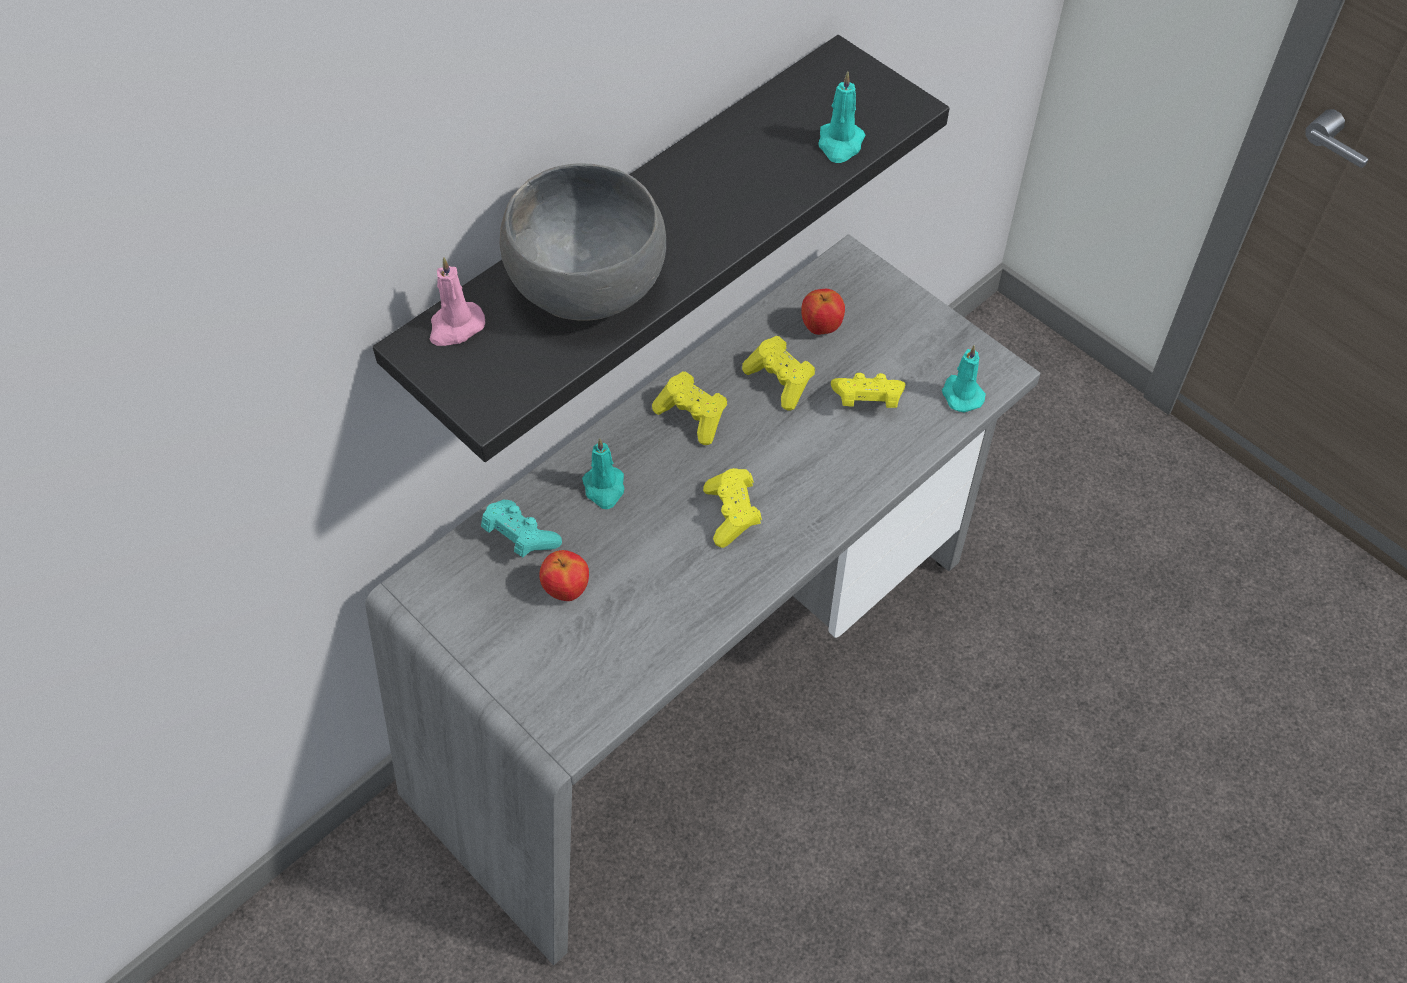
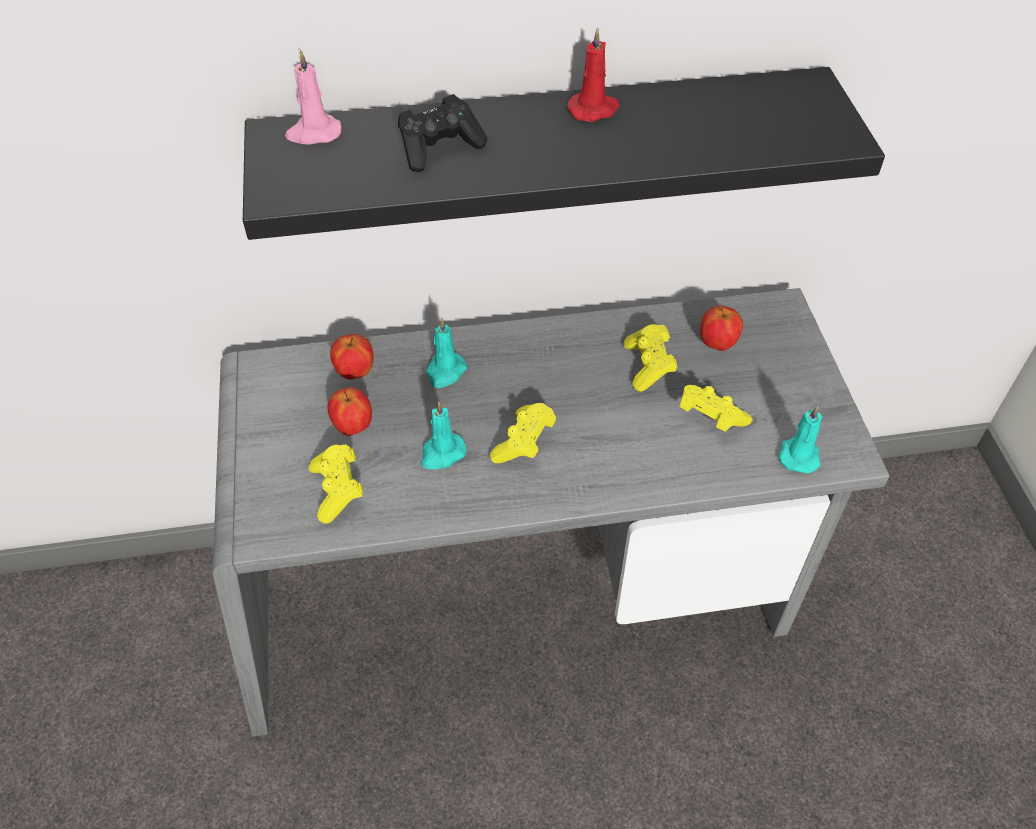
camera: 35 degrees right, 5 degrees down
turquoise game controller [481,500,562,557] -> apple [330,334,374,379]
grey bowl [500,163,666,321] -> black game controller [398,94,487,172]
yellow game controller [652,371,727,445] -> yellow game controller moved to [309,444,363,524]
turquoise candle [819,71,865,163] -> turquoise candle moved to [421,401,466,469]
none -> red candle [567,28,620,122]

